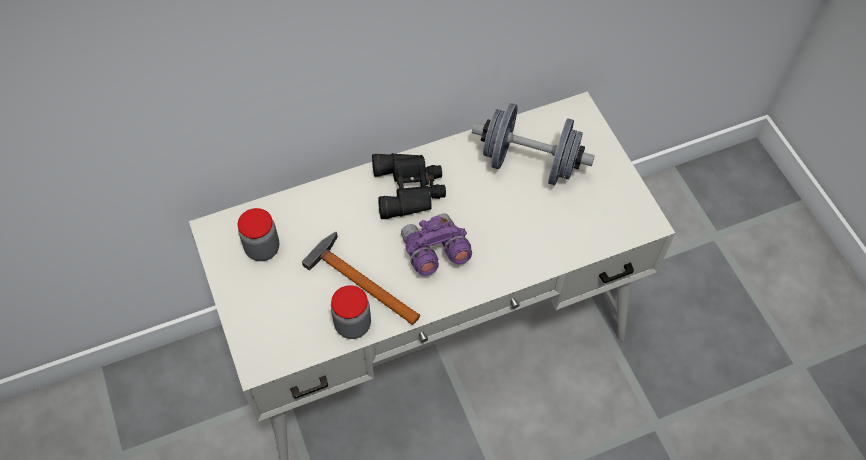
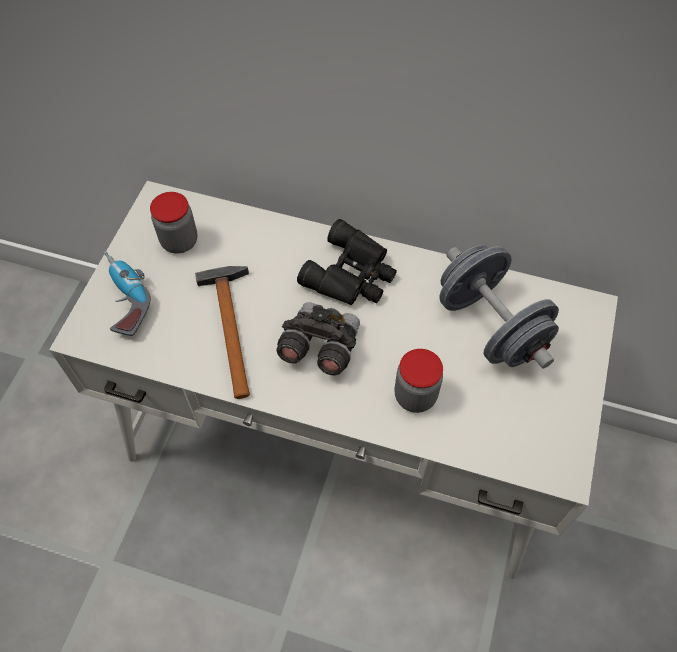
camera: 40 degrees right, 0 degrees up
jar [331,285,371,339] -> jar moved to [394,349,443,413]
purple binoculars [401,213,472,276] -> grey binoculars [277,302,360,376]
none -> power drill [103,251,151,336]

